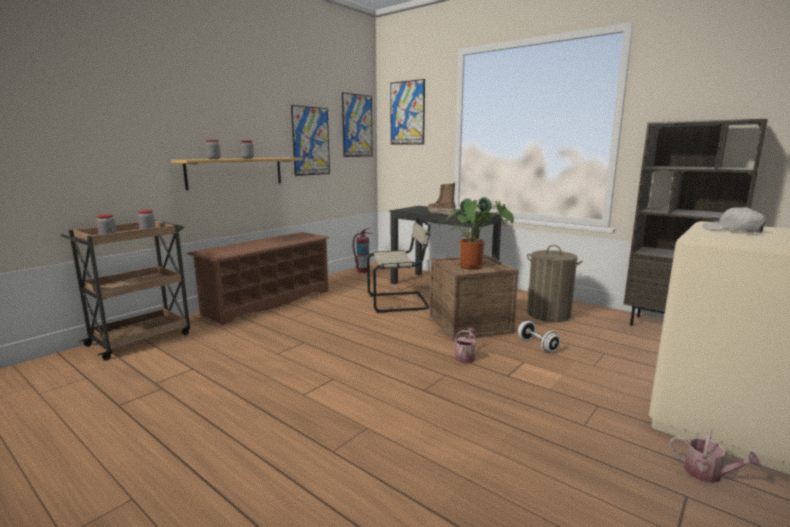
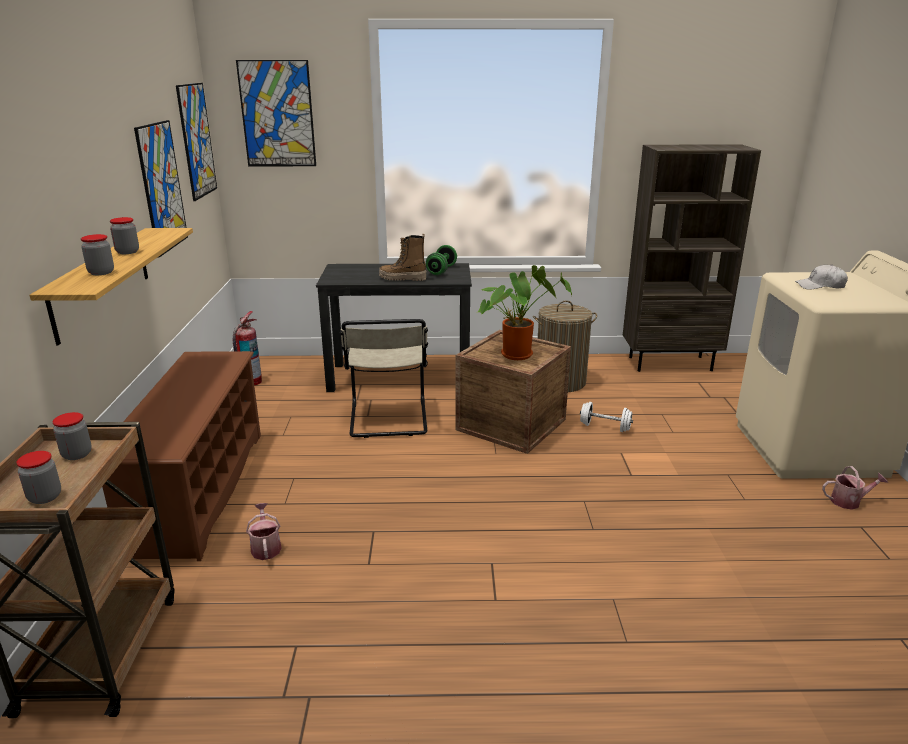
camera: 40 degrees left, 10 degrees up
beige chair [367,218,431,313] -> beige chair turned 135 degrees clockwise [340,319,428,438]
watering can [454,328,477,363] -> watering can moved to [246,503,282,560]

